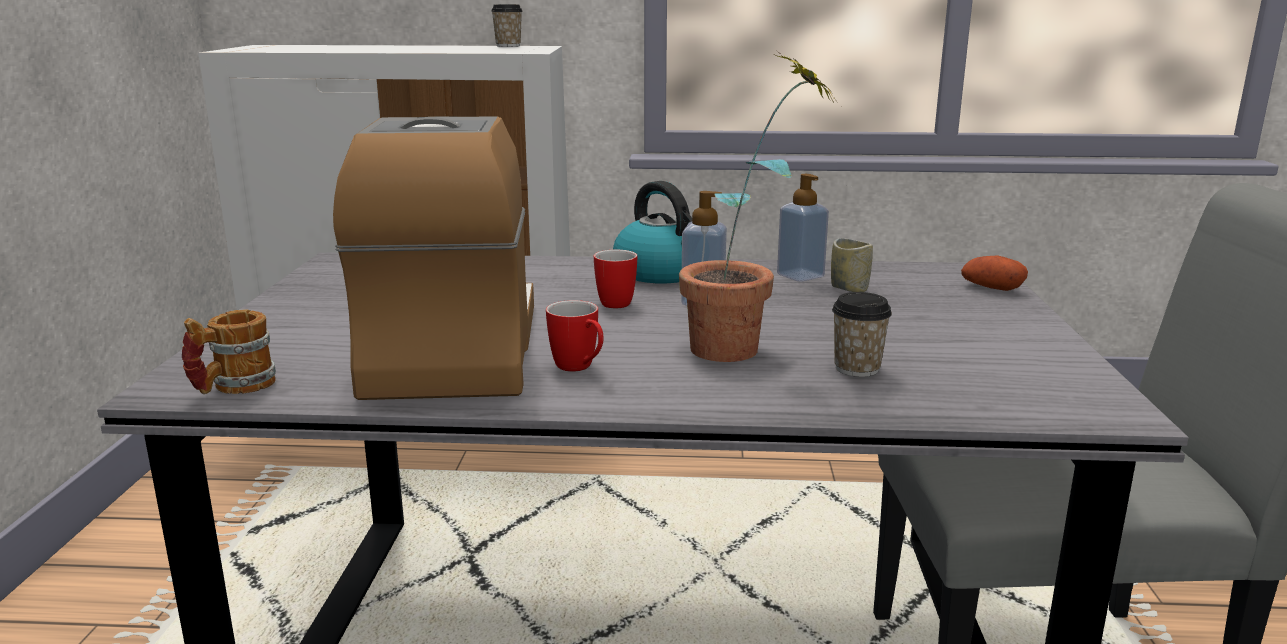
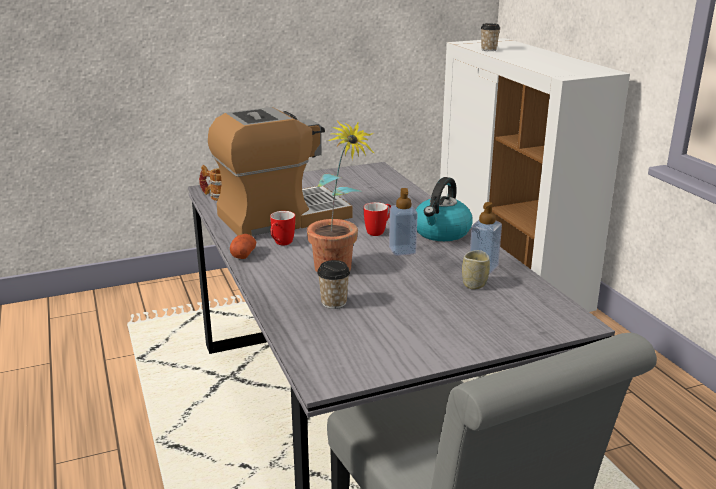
camera: 65 degrees right, 5 degrees up
cup [491,4,523,47] -> cup moved to [481,23,500,51]
potato [961,255,1028,291] -> potato moved to [230,234,256,259]

